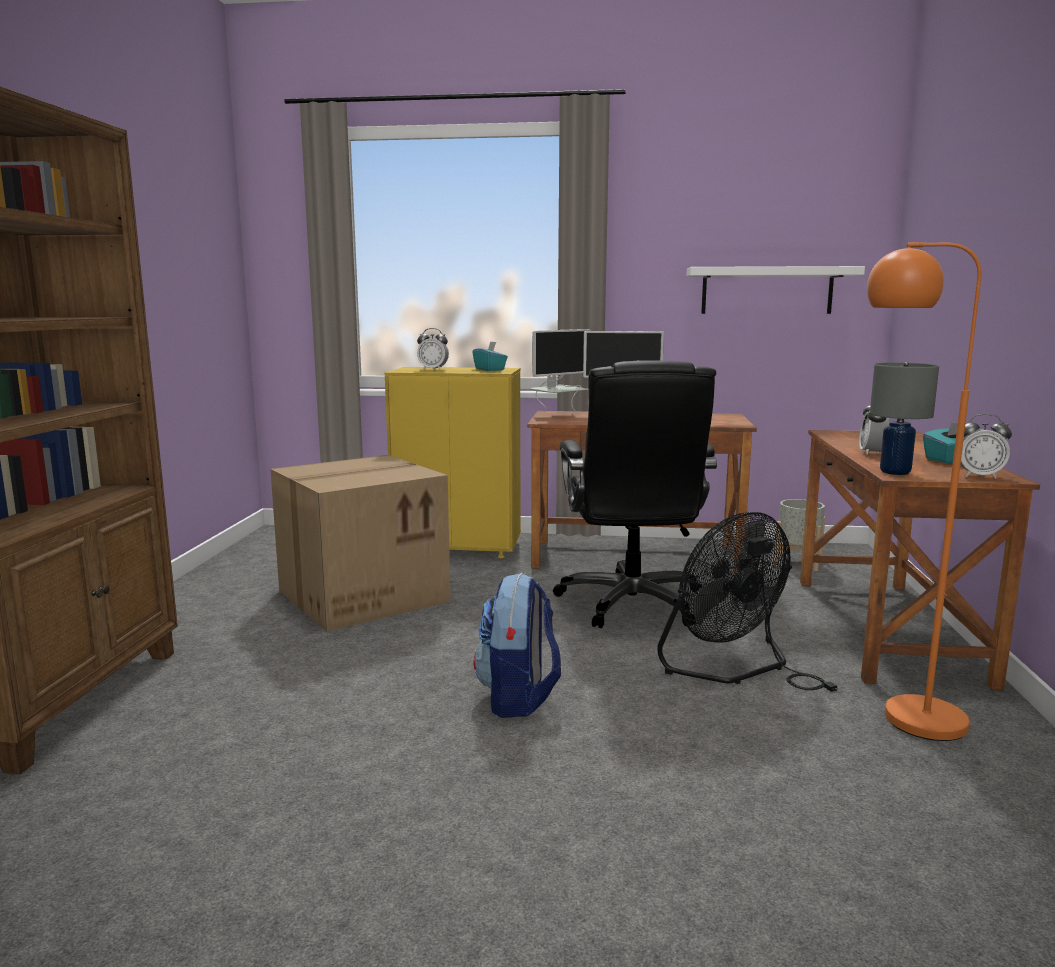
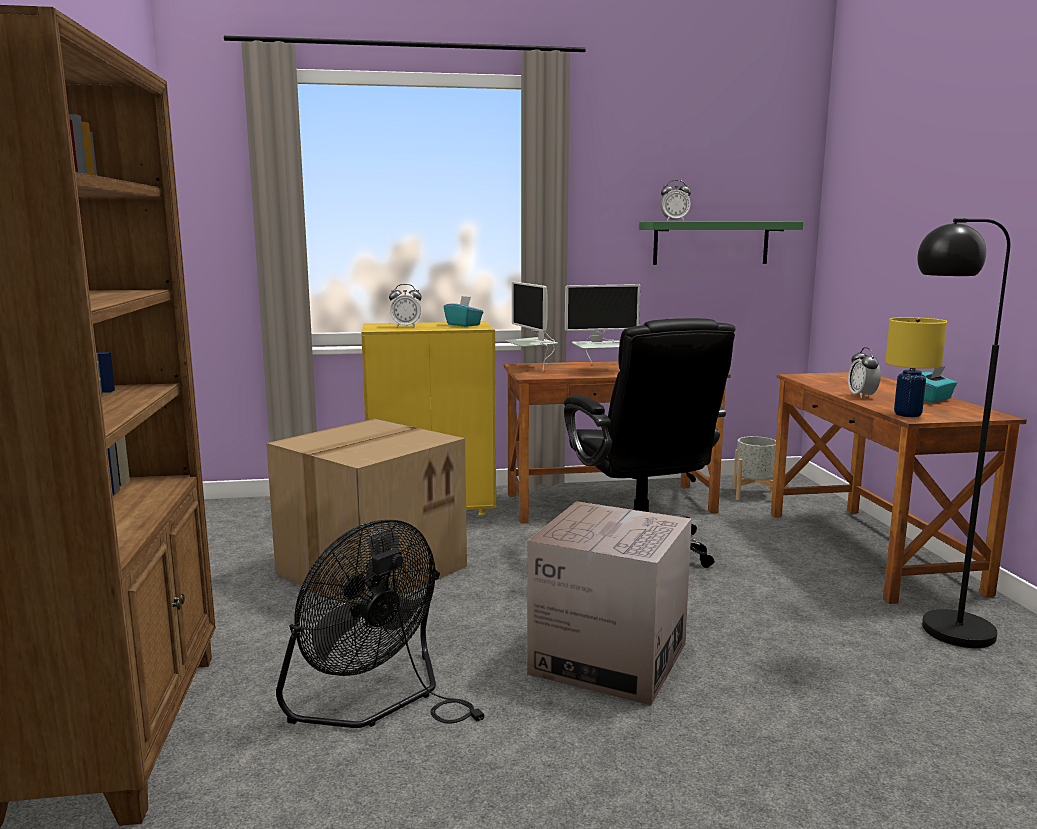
camera: 15 degrees left, 0 degrees up
backpack [473,573,561,718] -> cardboard box [527,501,692,705]
monitor [529,329,591,413] -> monitor turned 120 degrees clockwise [504,282,558,372]
black fan [657,512,837,692] -> black fan moved to [276,520,484,728]
white shelf [686,266,865,314] -> green shelf [639,221,803,265]
orange floor lamp [867,242,981,741] -> black floor lamp [917,218,1010,648]
grey table lamp [870,362,939,475] -> yellow table lamp [885,317,947,417]
alarm clock [960,414,1012,479] -> alarm clock moved to [660,180,691,221]

